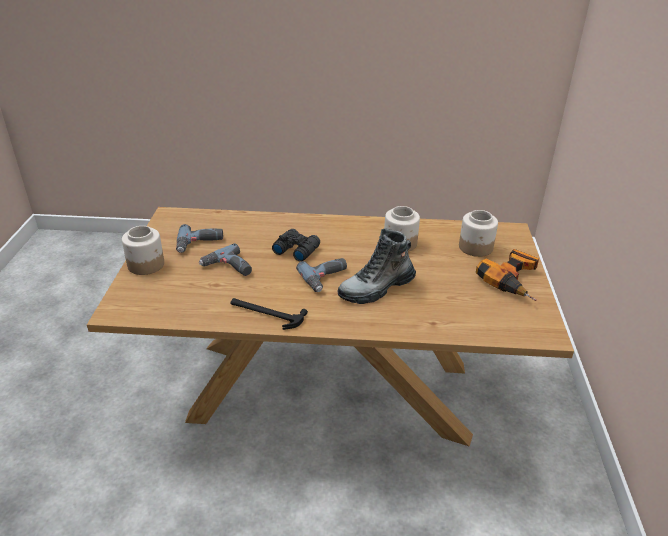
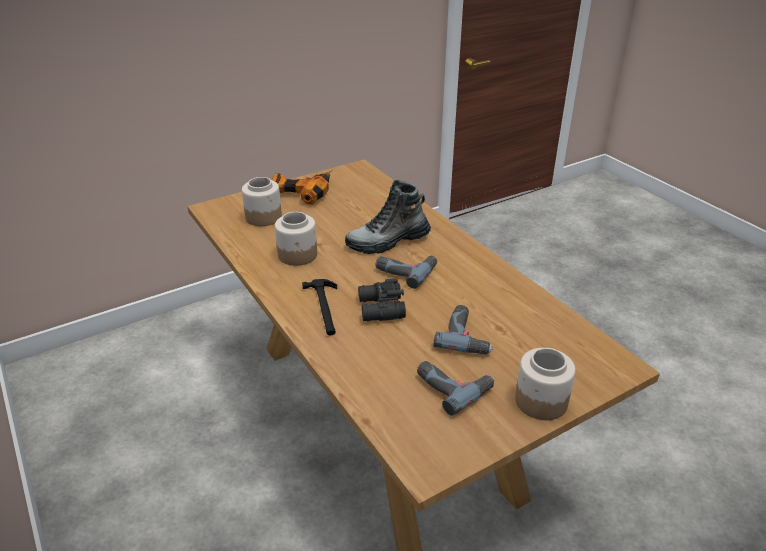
camera: 125 degrees left, 0 degrees up
hammer [230,298,308,330] -> hammer moved to [302,279,337,336]
boot [337,228,416,304] -> boot turned 135 degrees clockwise [345,180,431,254]

